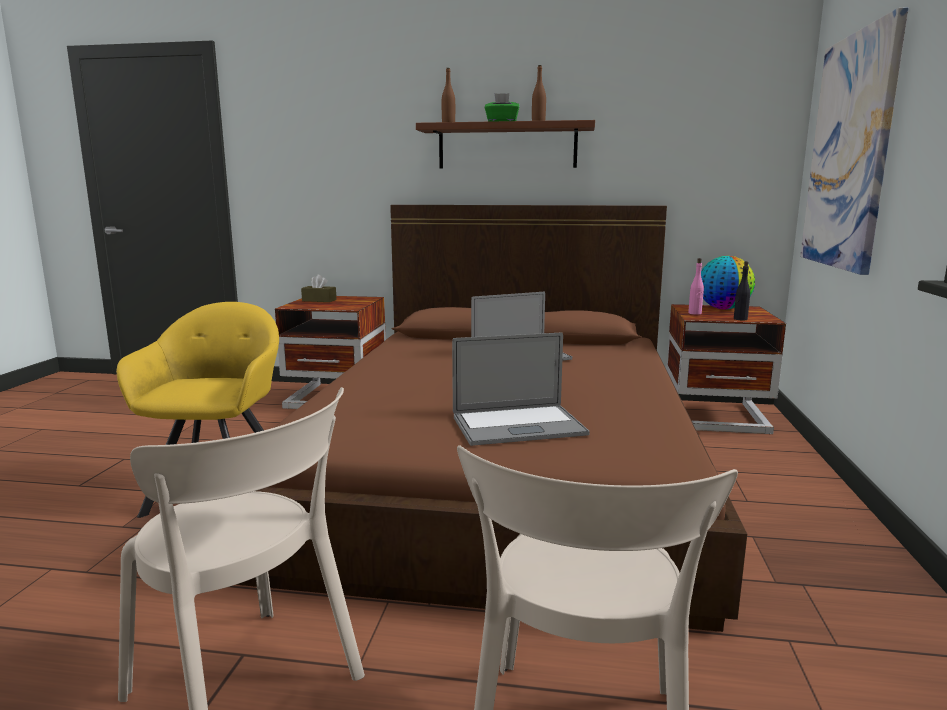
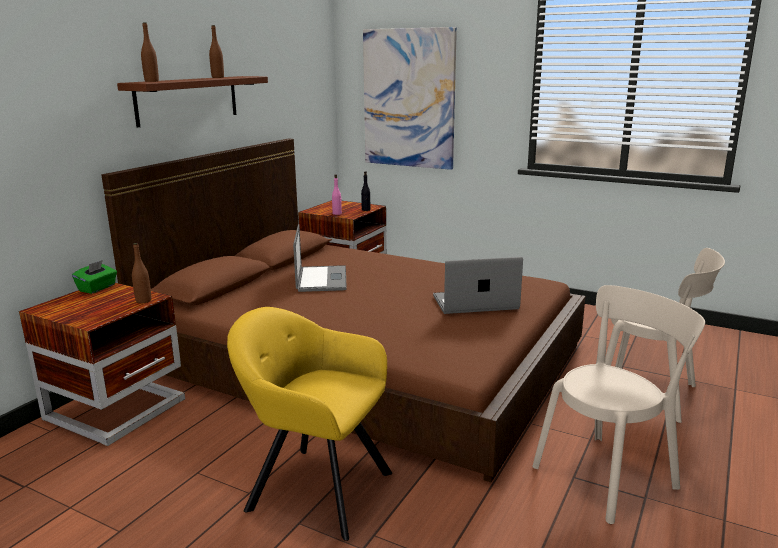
camera: 70 degrees left, 5 degrees up
brown tissue box [301,275,336,302] -> none
laptop [452,332,590,446] -> laptop turned 105 degrees counterclockwise [433,257,523,314]
green tissue box [485,93,520,122] -> green tissue box moved to [72,260,117,294]
globe [701,256,755,309] -> none
none -> brown bottle [132,243,151,304]

